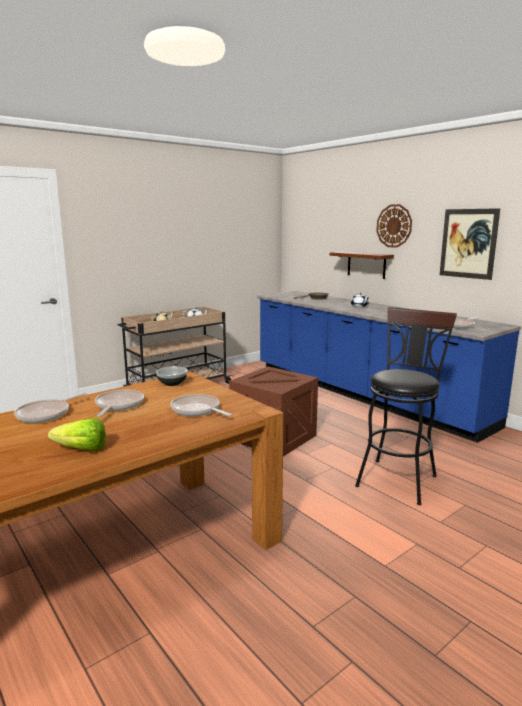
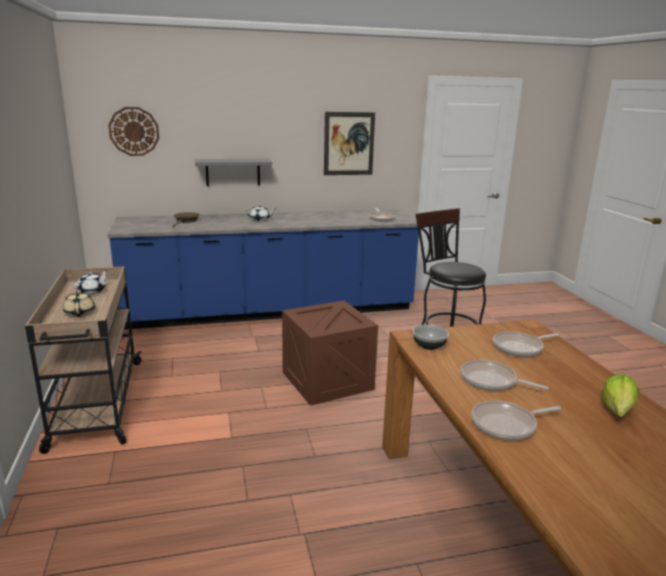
camera: 65 degrees left, 5 degrees up
frying pan [14,392,86,423] -> frying pan turned 105 degrees clockwise [471,400,561,440]
brown shelf [330,252,394,279] -> grey shelf [195,159,272,186]
wall clock [376,204,412,248] -> wall clock moved to [108,107,159,156]

